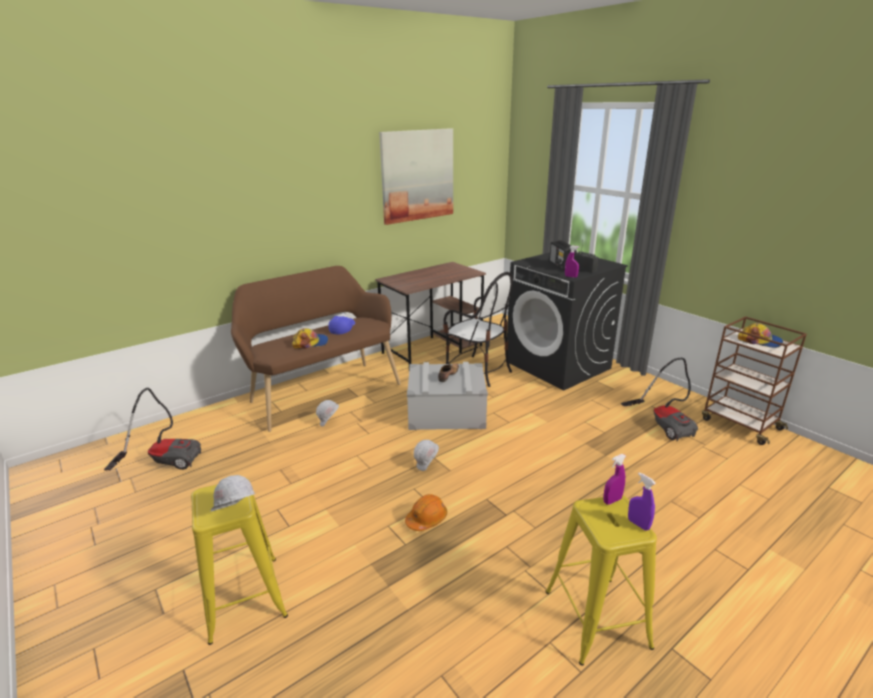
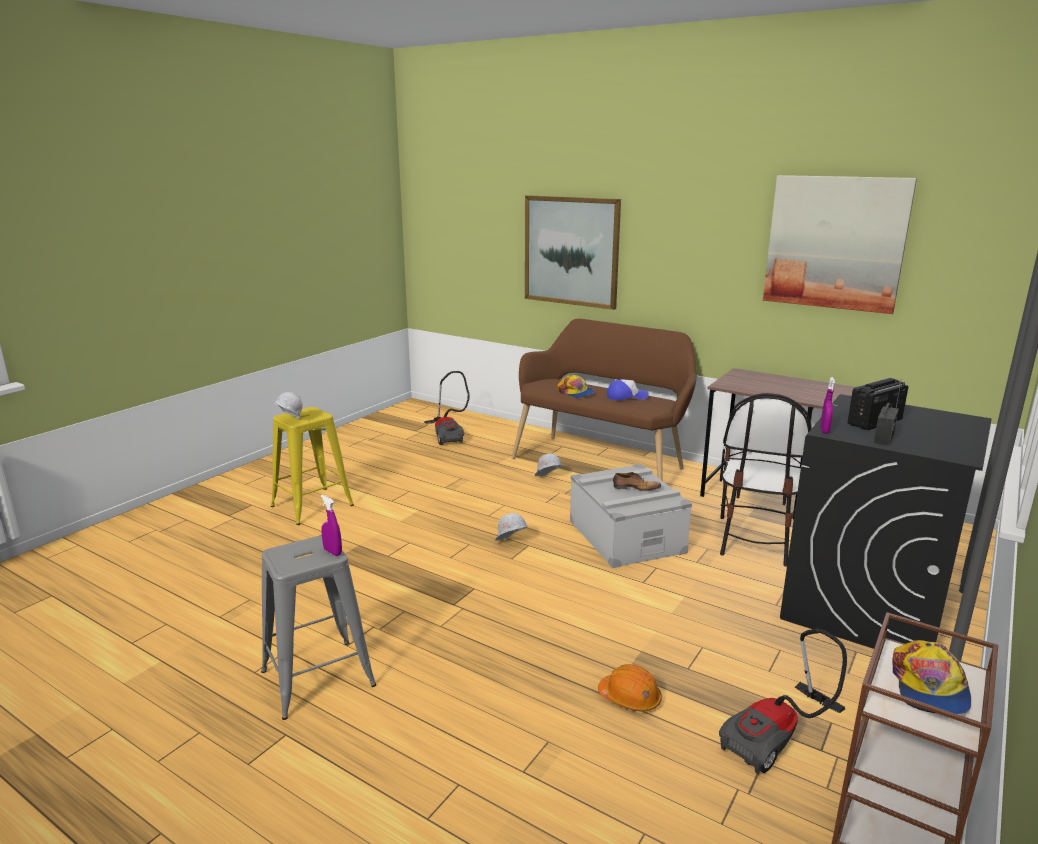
camera: 70 degrees right, 5 degrees down
orange hard hat [405,494,447,531] -> orange hard hat moved to [598,664,662,711]
yellow stool [545,496,657,666] -> grey stool [261,535,376,720]
purple spray bottle [628,472,656,531] -> none
none -> picture [525,195,621,310]

